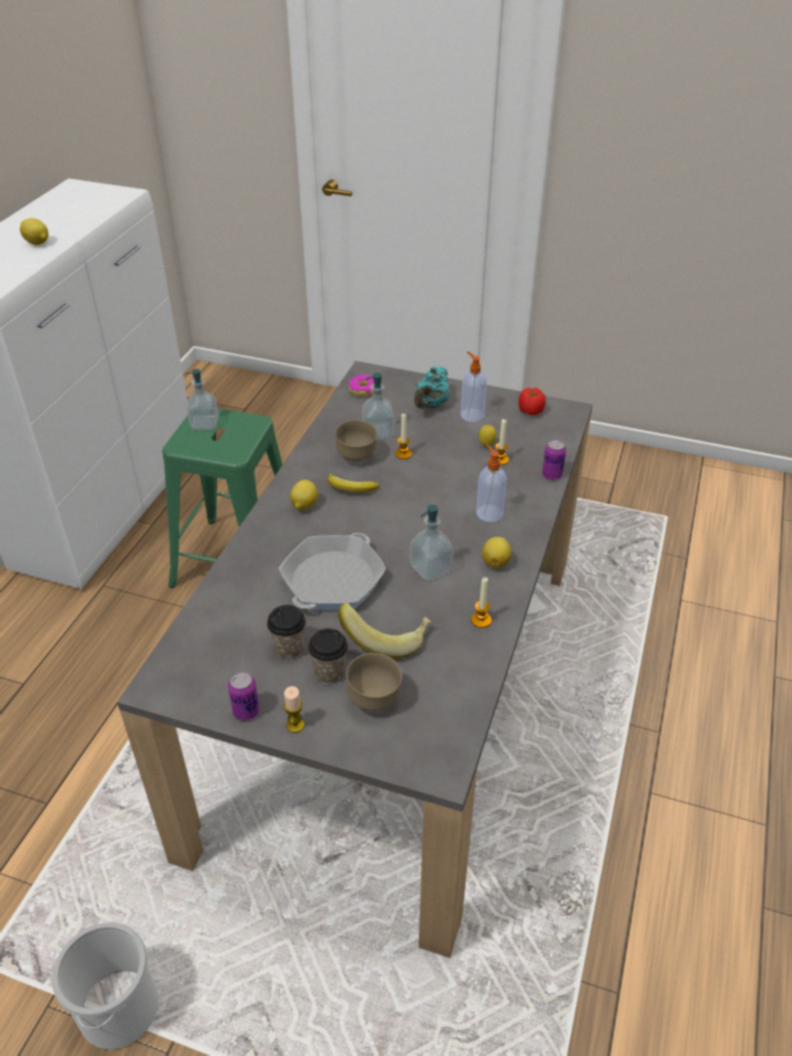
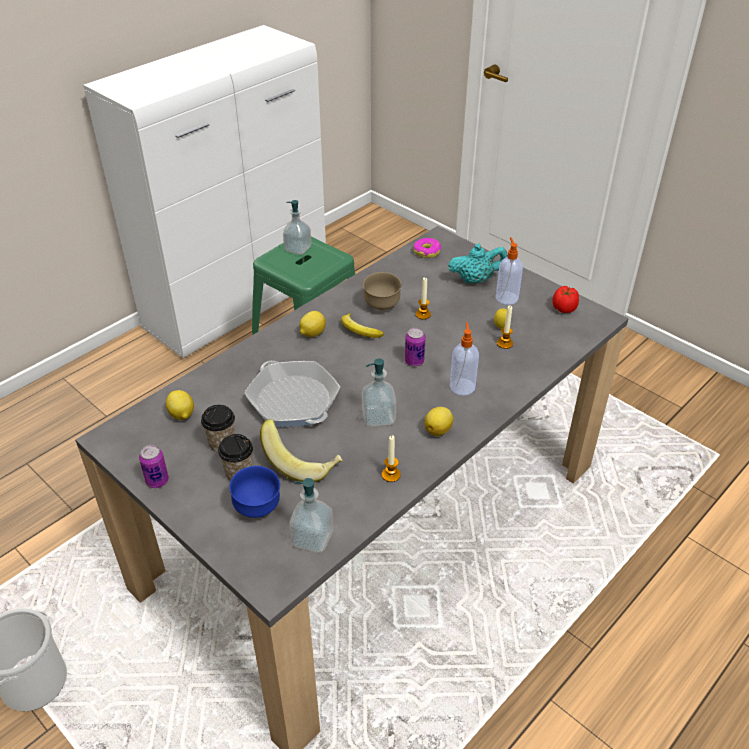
camera: 25 degrees right, 0 degrees up
lemon [20,218,48,245] -> lemon moved to [166,390,194,420]
frying pan [278,533,386,610] -> frying pan turned 90 degrees clockwise [245,361,341,427]
candle [284,686,304,733] -> none
brown bowl [346,653,402,711] -> blue bowl [229,466,280,518]
soap dispenser [362,373,394,440] -> soap dispenser moved to [290,478,333,553]
turquoise teapot [414,366,450,409] -> turquoise teapot turned 150 degrees counterclockwise [448,244,508,283]
can [542,439,566,480] -> can moved to [405,328,426,366]

